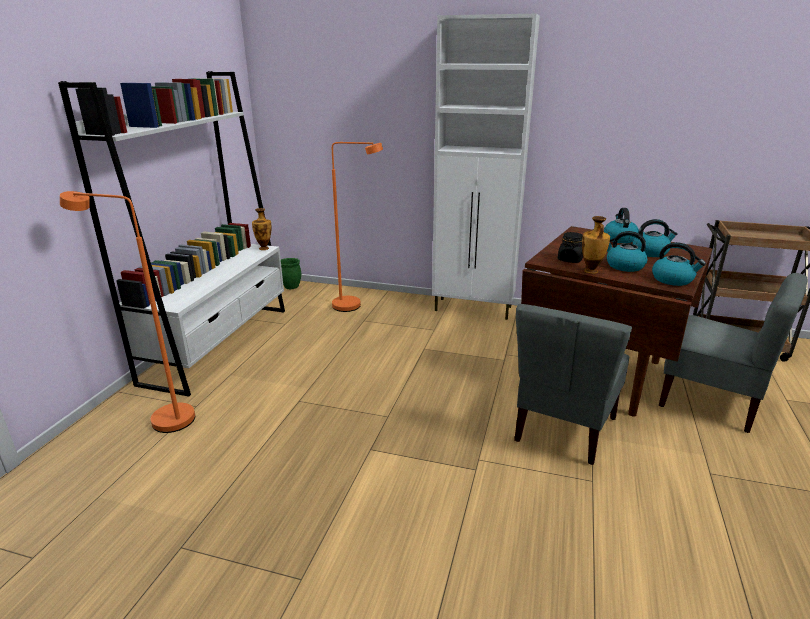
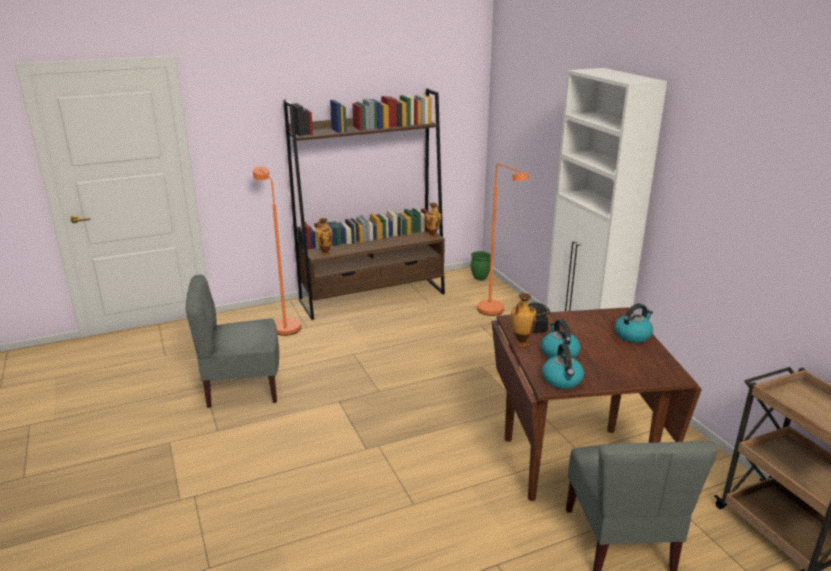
camera: 50 degrees right, 0 degrees up
white bookcase [58,71,285,397] -> brown bookcase [283,88,445,320]
grey chair [514,304,632,465] -> grey chair moved to [186,275,279,408]
kettle [632,219,678,257] -> none
none -> vase [315,218,333,256]

